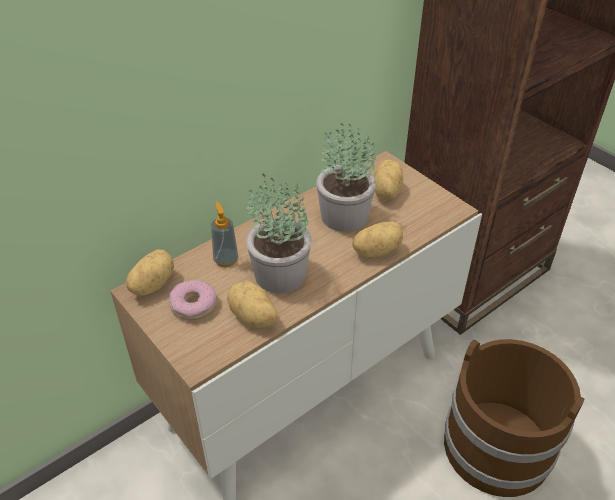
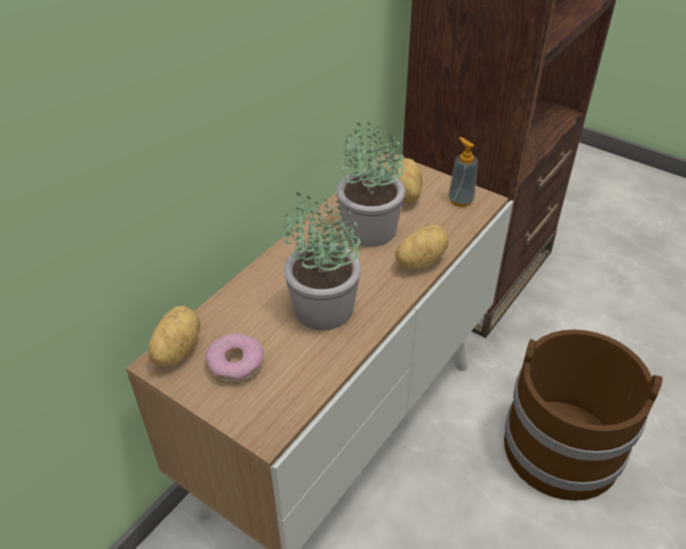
camera: 15 degrees left, 0 degrees up
soap dispenser [211,202,238,267] -> soap dispenser moved to [449,137,478,207]
potato [227,281,277,328] -> none

